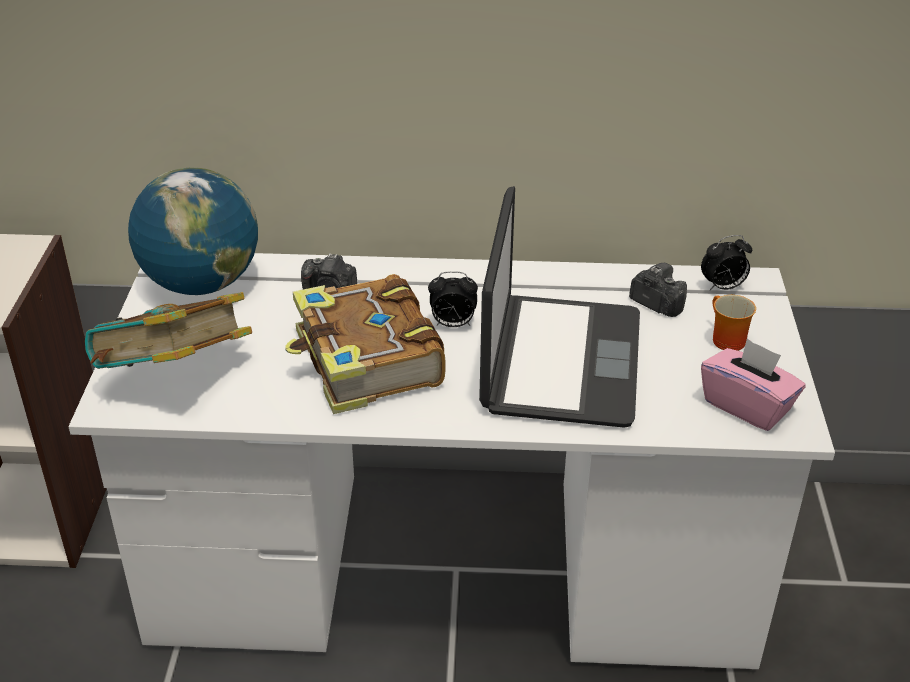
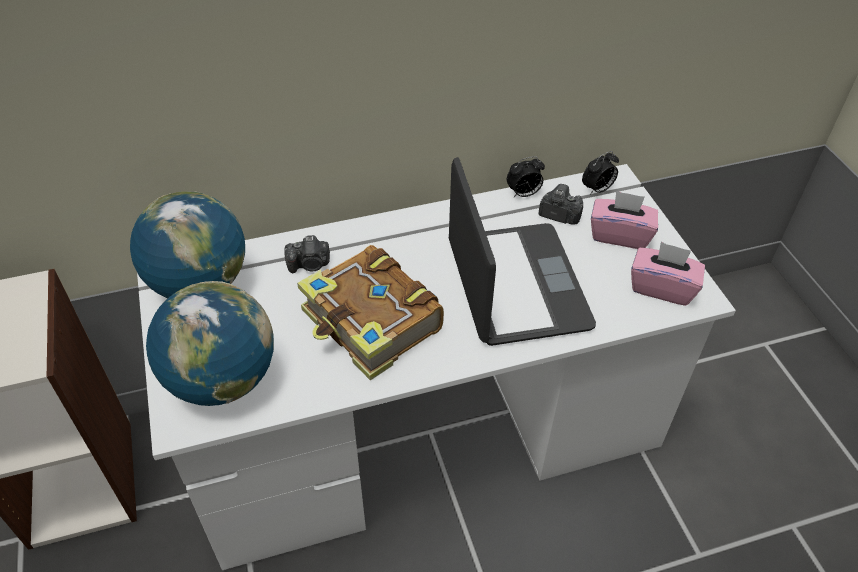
camera: 20 degrees left, 10 degrees up
book [85,292,252,369] -> globe [146,281,274,406]
alarm clock [428,271,478,327] -> alarm clock moved to [507,156,545,198]
mug [712,295,756,351] -> pink tissue box [591,190,658,249]

